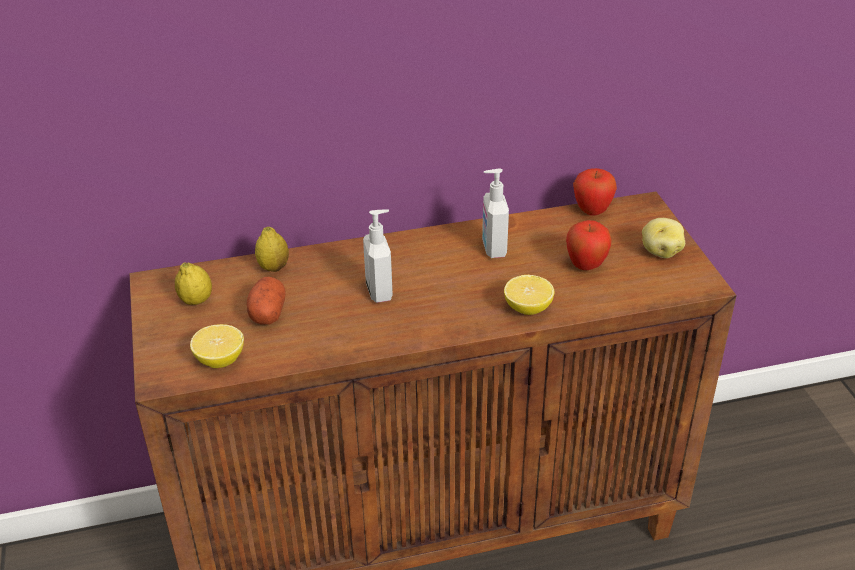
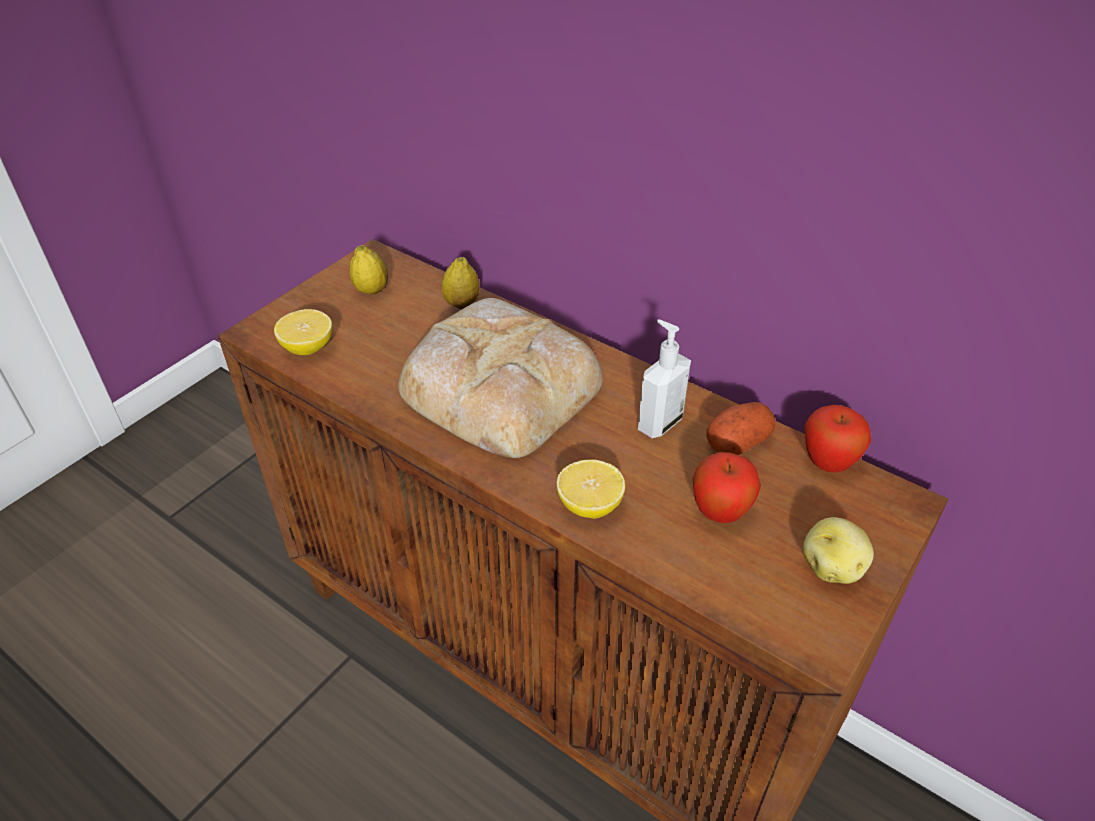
camera: 50 degrees right, 5 degrees up
potato [247,277,286,325] -> potato moved to [706,402,775,455]
soap dispenser [363,209,393,303] -> bread [398,298,603,458]

